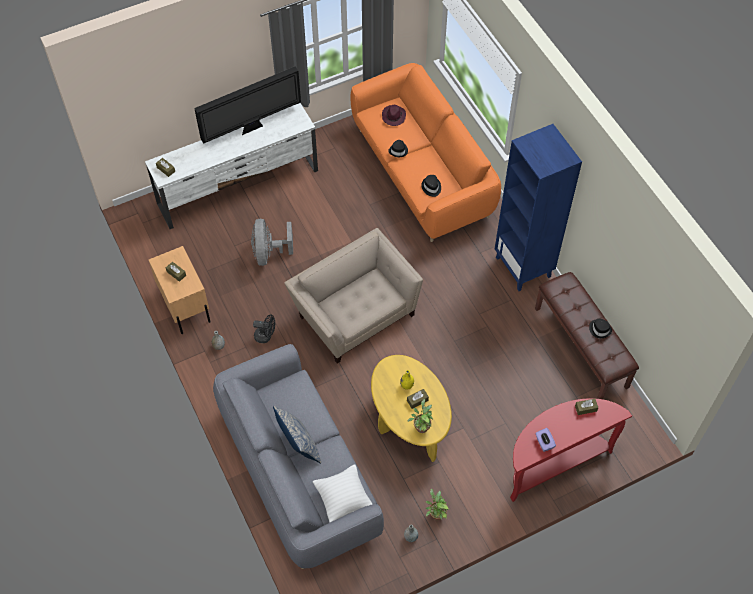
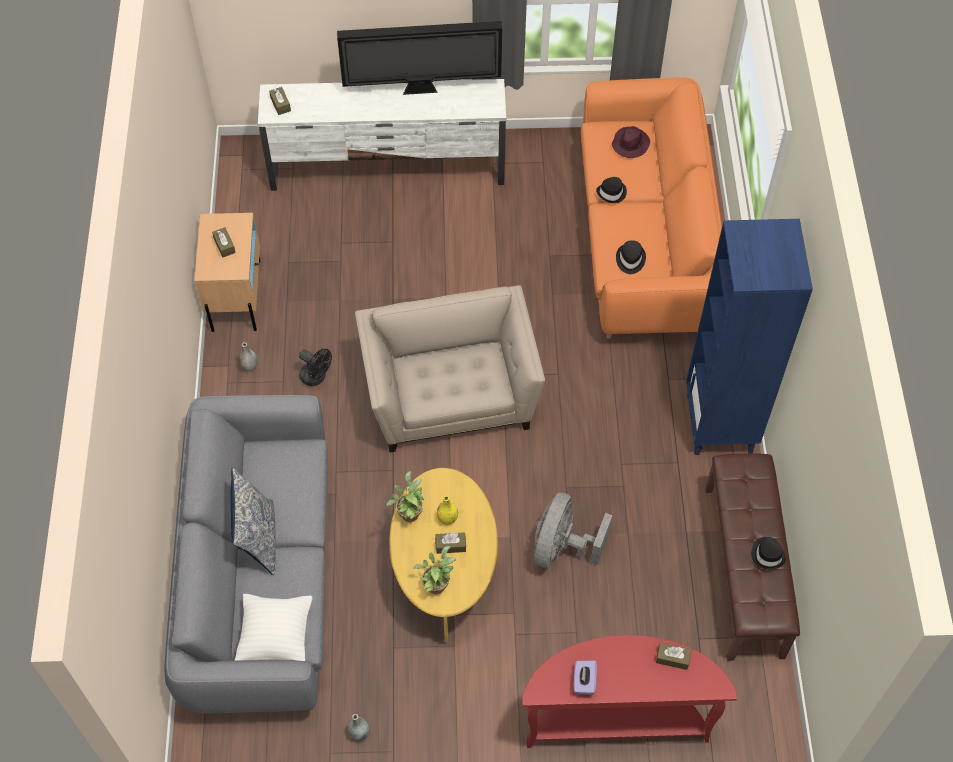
camera: 25 degrees right, 0 degrees up
grey fan [251,219,293,266] -> grey fan moved to [534,492,613,568]
potted plant [426,488,449,520] -> potted plant moved to [386,471,424,522]

